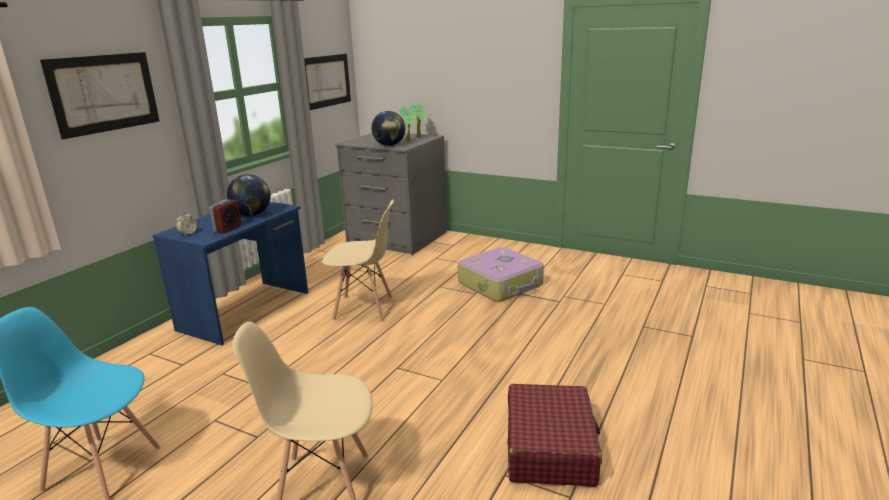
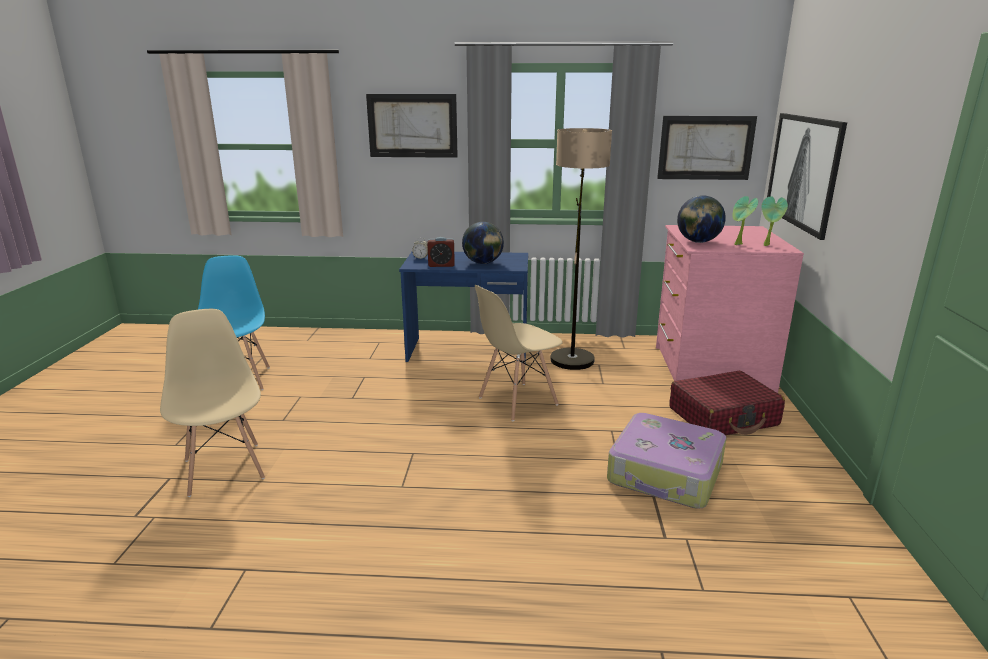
camera: 65 degrees right, 0 degrees up
beige chair [322,200,394,321] -> beige chair turned 75 degrees clockwise [475,285,563,421]
grey dresser [335,133,447,255] -> pink dresser [656,225,804,393]
red suitcase [507,384,602,487] -> red suitcase moved to [670,371,785,435]
none -> floor lamp [551,128,612,370]
none -> picture [767,113,847,240]

